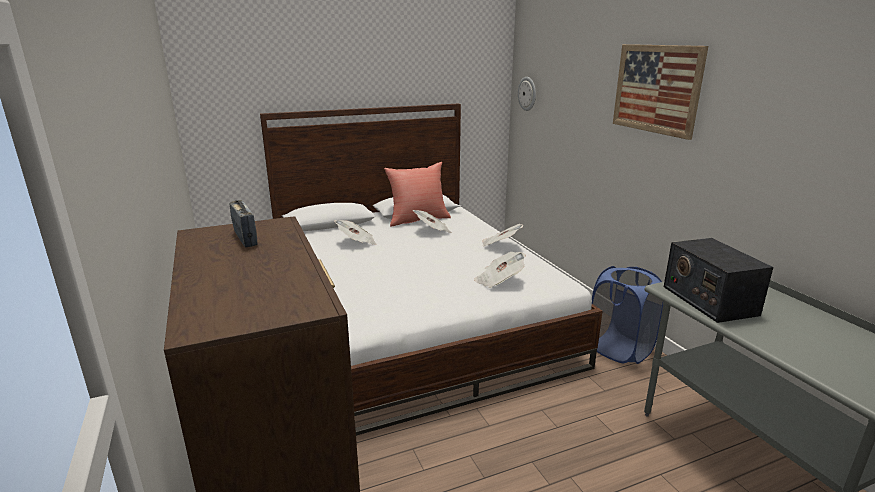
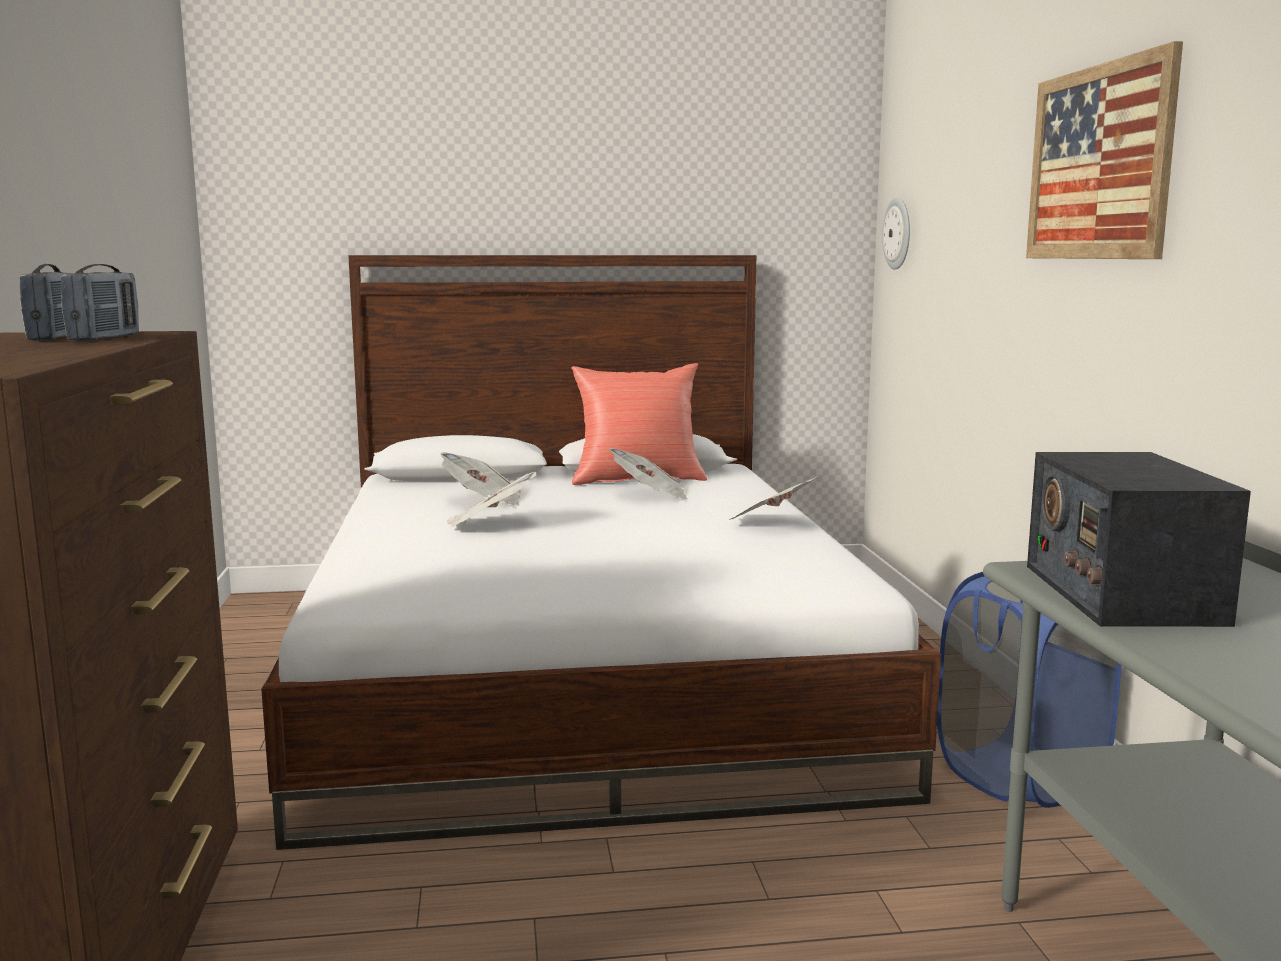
camera: 15 degrees right, 10 degrees down
newspaper [474,252,526,288] -> newspaper moved to [447,472,536,527]
none -> radio [60,264,139,341]

